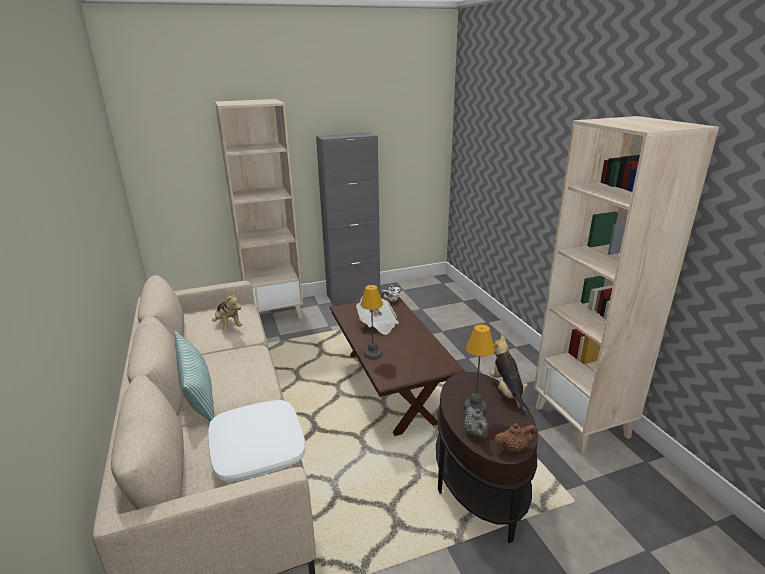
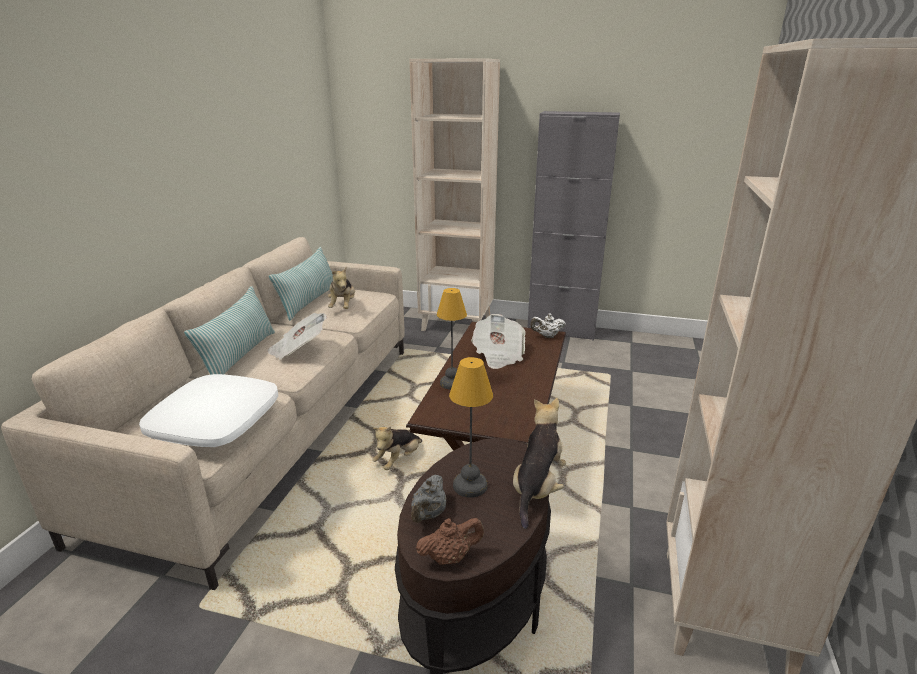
camera: 35 degrees right, 0 degrees up
brown teapot [494,423,537,452] -> brown teapot turned 45 degrees counterclockwise [416,518,484,565]
none -> newspaper [267,313,327,360]
none -> pillow [269,247,333,321]
none -> plush toy [372,426,422,470]

